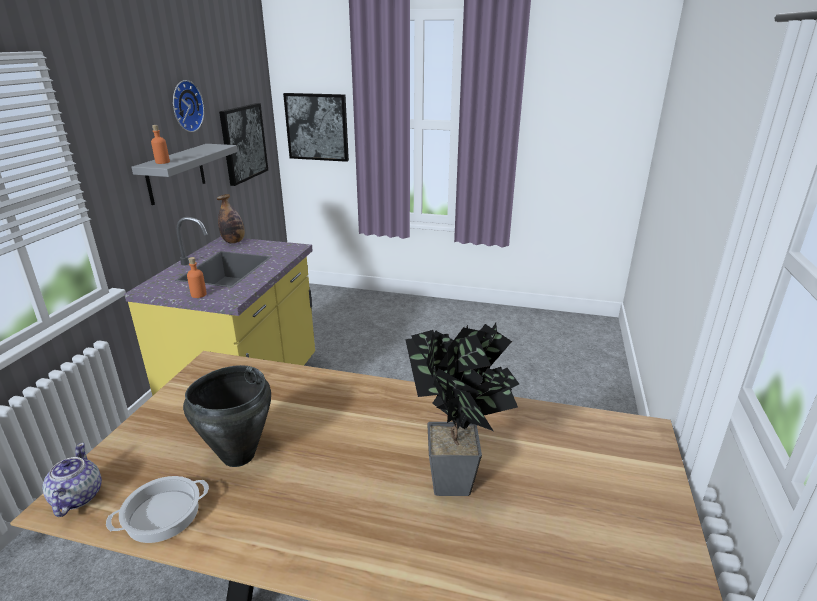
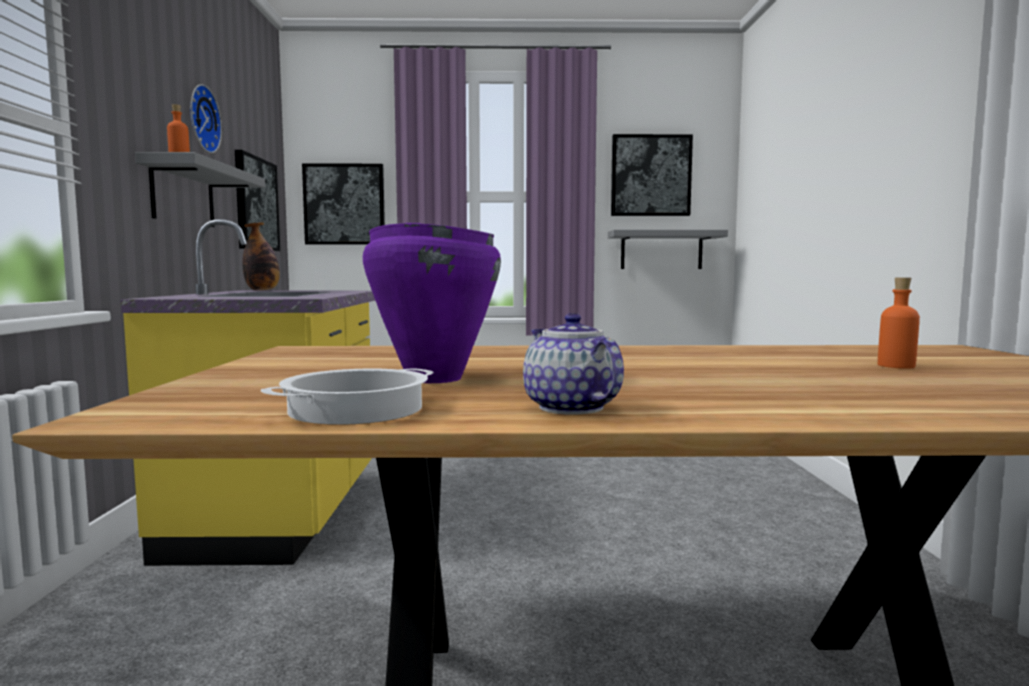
camera: 15 degrees left, 20 degrees down
teapot [42,443,102,517] -> teapot moved to [523,313,624,415]
black cooking pot [183,365,271,467] -> purple cooking pot [363,222,501,383]
orange bottle [187,257,207,298] -> orange bottle moved to [878,277,920,369]
potted plant [405,322,519,496] -> none
none -> grey shelf [608,230,728,269]
none -> picture [611,134,693,216]

